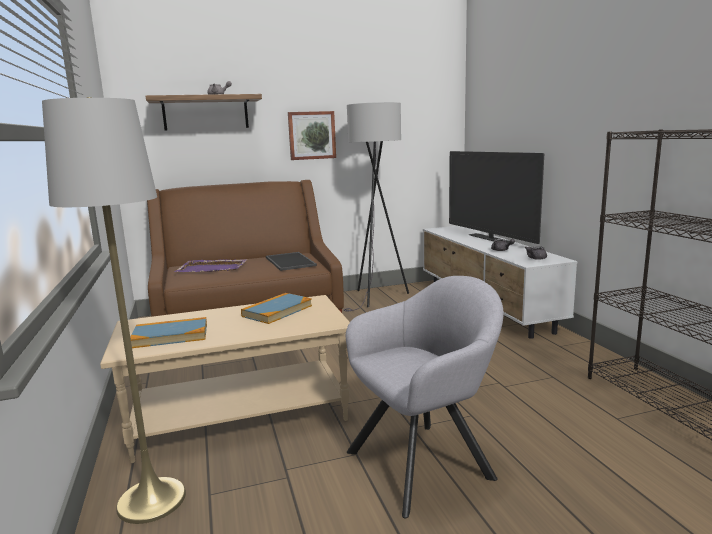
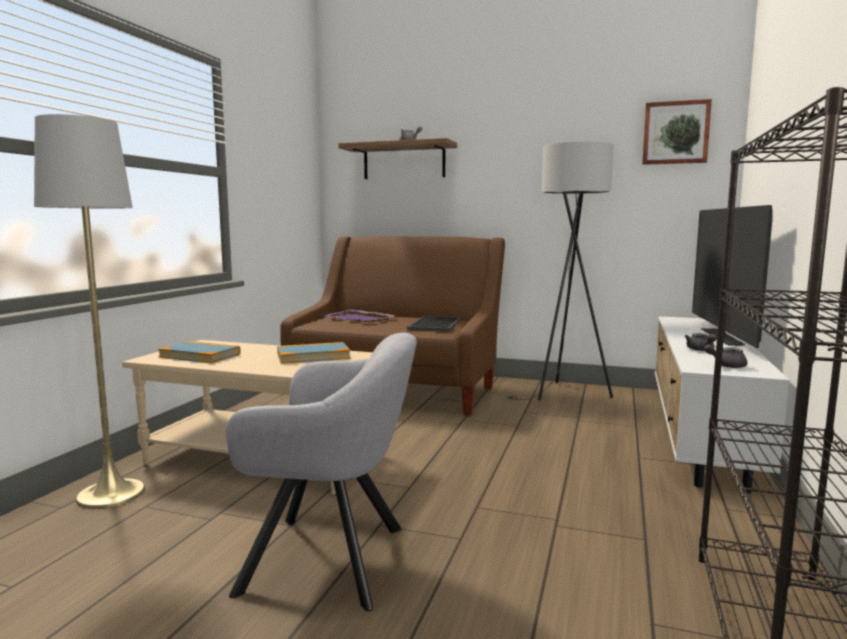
camera: 35 degrees right, 5 degrees down
picture [288,111,336,160] -> picture moved to [642,99,712,165]

